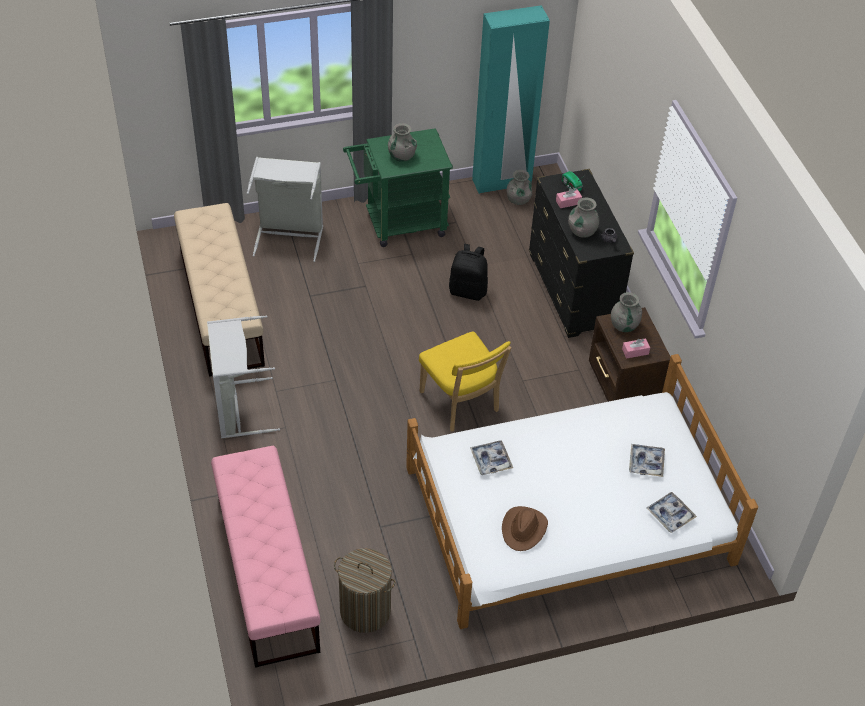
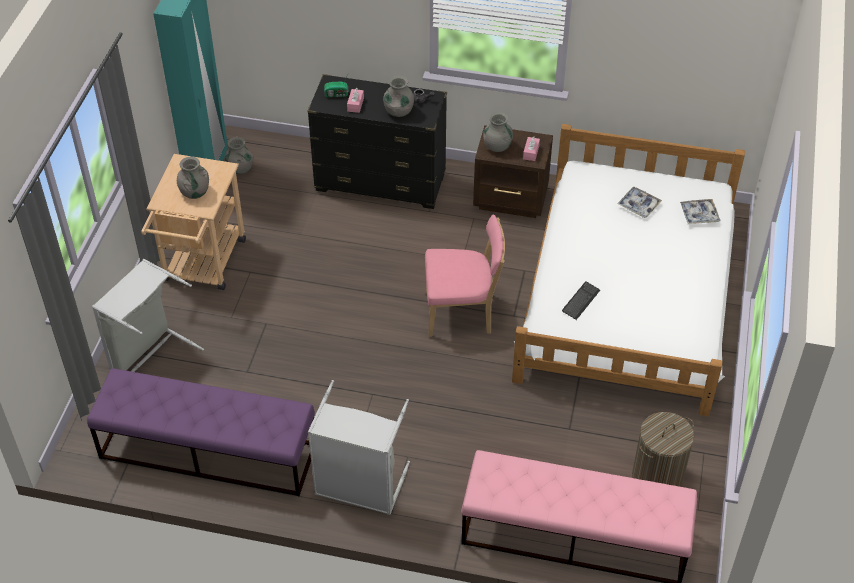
camera: 60 degrees left, 0 degrees up
beige bench [174,203,265,377] -> purple bench [87,368,315,496]
green cart [343,128,453,247] -> beige cart [142,154,246,290]
yellow chair [419,332,512,432] -> pink chair [425,214,505,337]
black backpack [449,244,488,301] -> none
tray [470,440,513,475] -> keyboard [562,281,600,320]
brown hat [502,506,548,551] -> none

